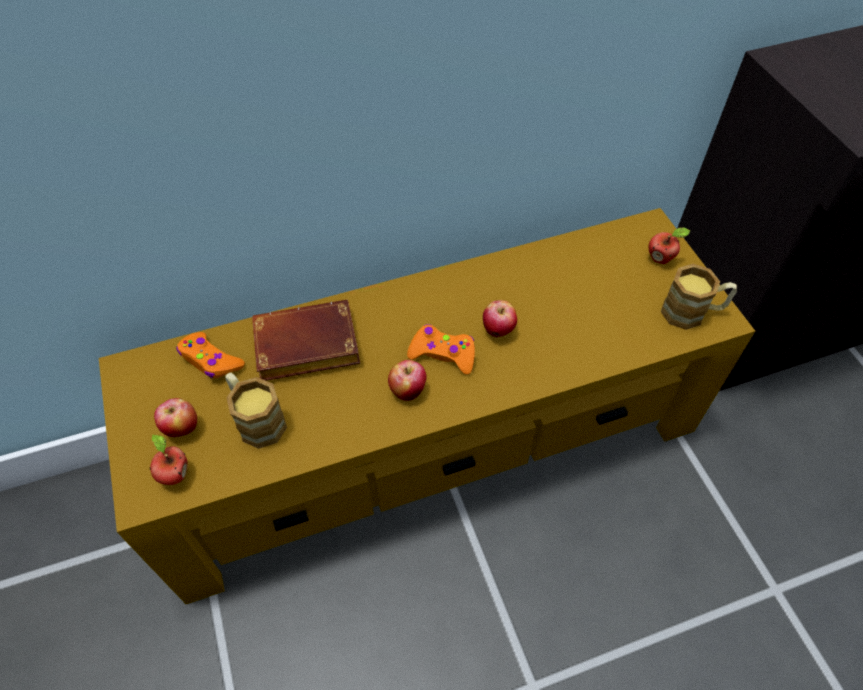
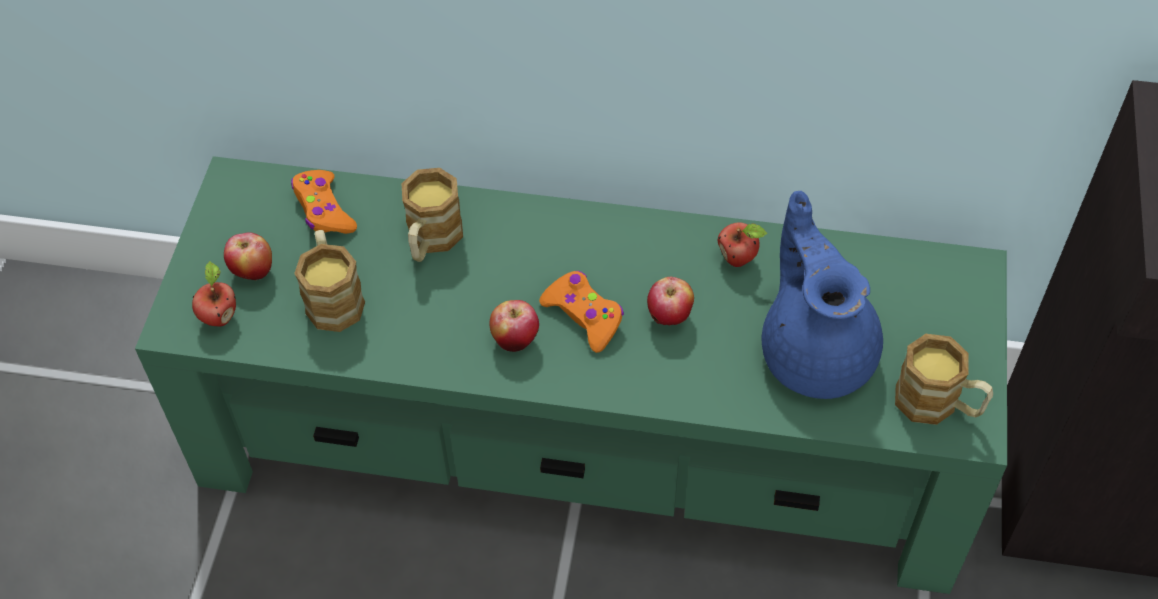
camera: 30 degrees right, 0 degrees up
yellow tv stand [99,208,755,604] -> green tv stand [135,156,1007,594]
brown book [252,300,360,381] -> mug [401,168,463,262]
apple [649,227,690,264] -> apple moved to [718,222,767,267]
none -> blue teapot [762,191,883,399]

